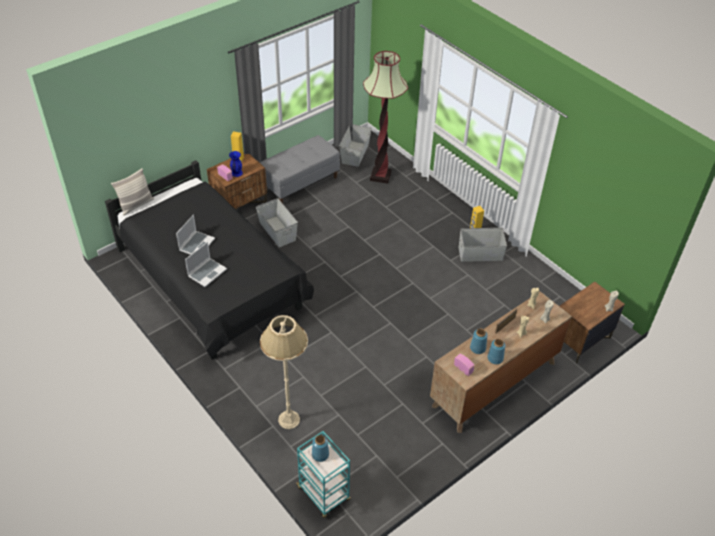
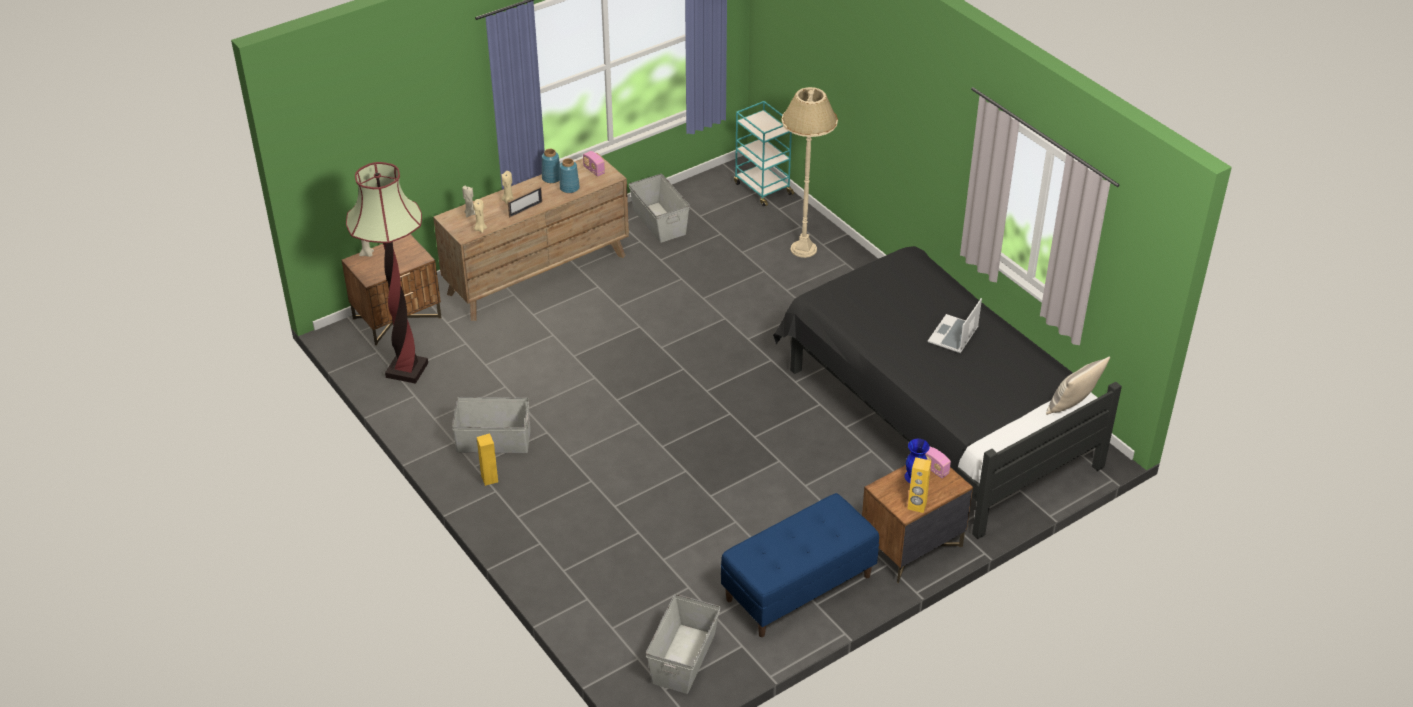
camera: 175 degrees left, 5 degrees down
laptop [185,242,227,287] -> none
grey storage box [256,198,298,247] -> grey storage box moved to [629,174,690,243]
grey bench [260,135,340,203] -> blue bench [721,493,879,637]
blue vase [312,435,329,462] -> none
floor lamp [363,51,408,184] -> floor lamp moved to [346,162,428,384]

